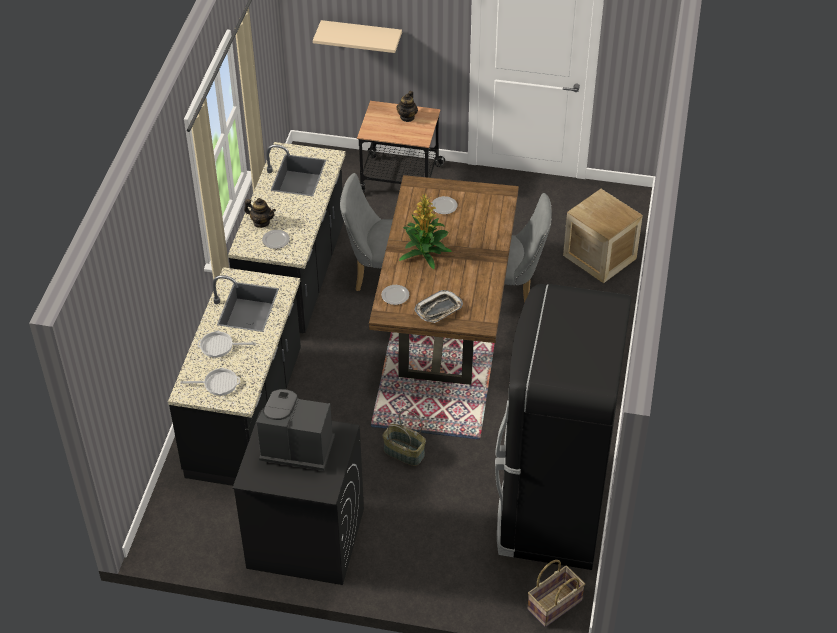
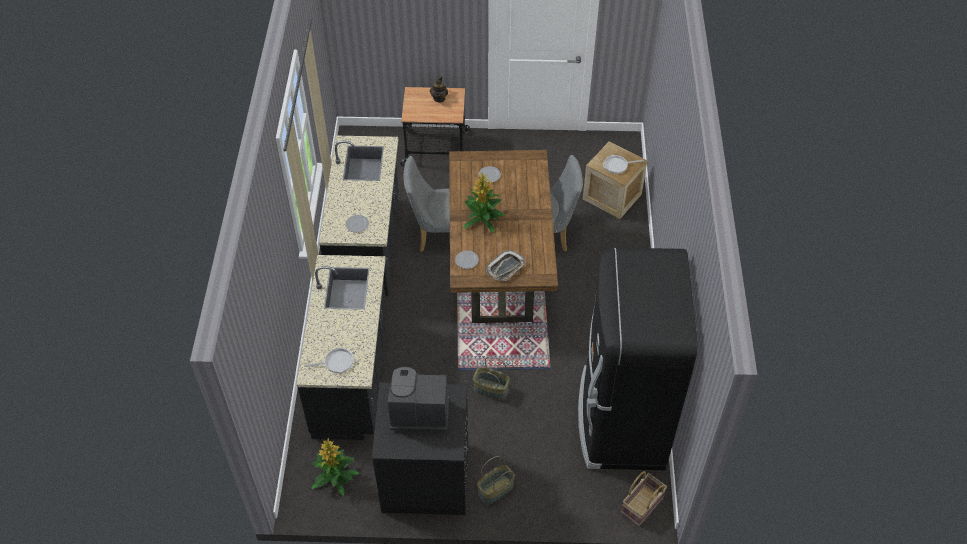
camera: 10 degrees left, 5 degrees up
frying pan [198,331,256,358] -> frying pan moved to [602,155,644,174]
teapot [244,198,276,228] -> none
beige shelf [313,20,402,53] -> none
none -> potted plant [311,438,359,496]
none -> basket [477,456,515,505]

